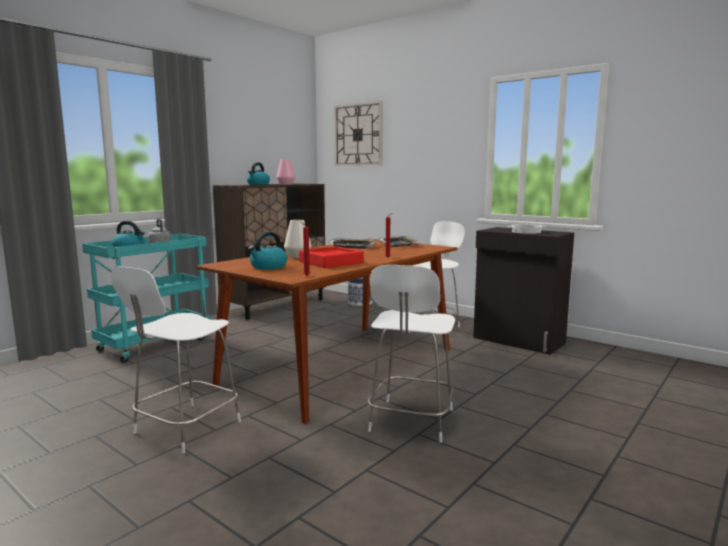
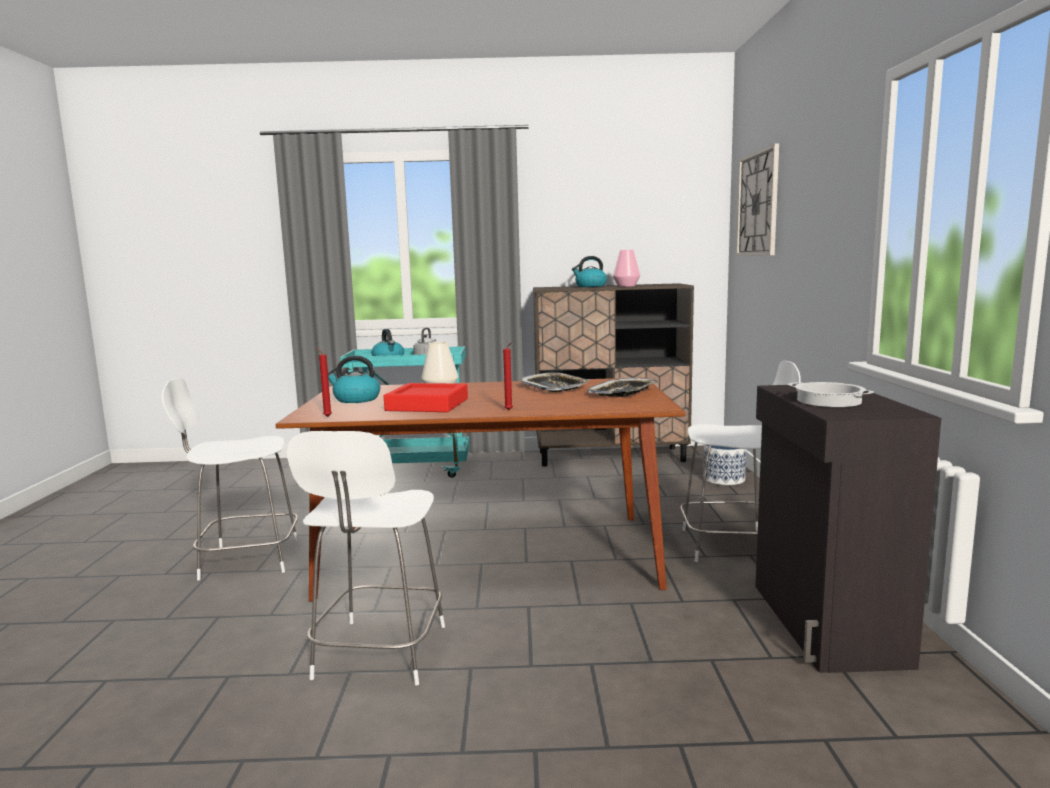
camera: 50 degrees right, 0 degrees up
white chair [368,265,455,443] -> white chair turned 60 degrees counterclockwise [287,431,445,686]

